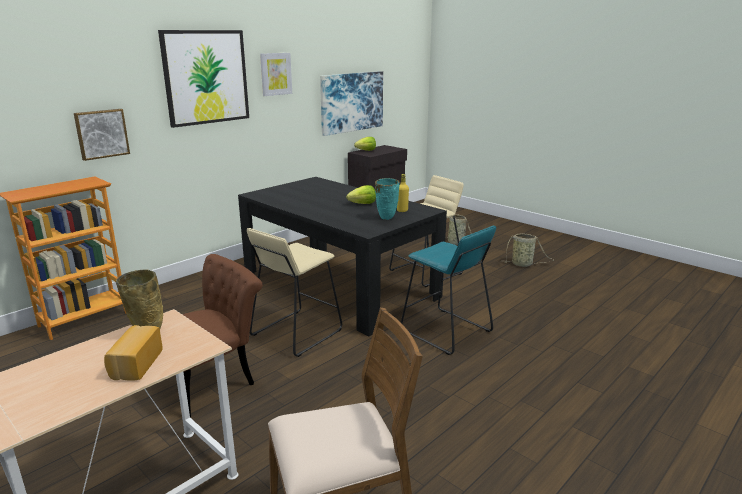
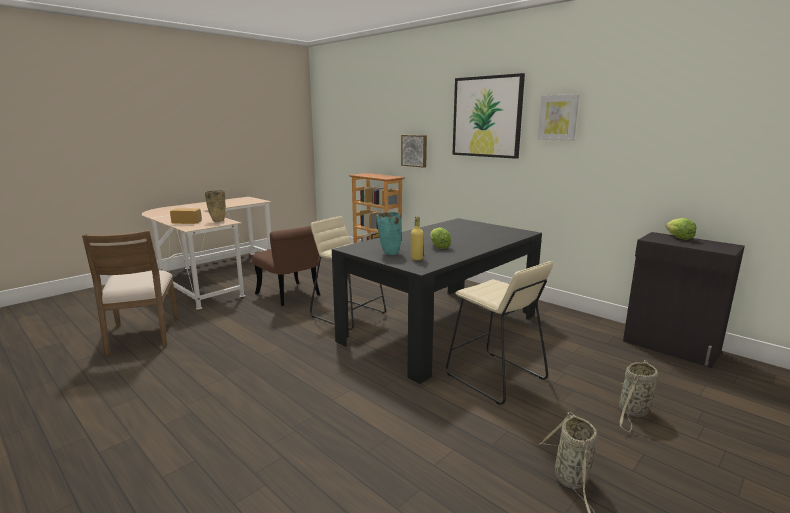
camera: 90 degrees right, 5 degrees down
picture [320,71,383,136] -> none
turquoise stool [401,226,496,355] -> none

